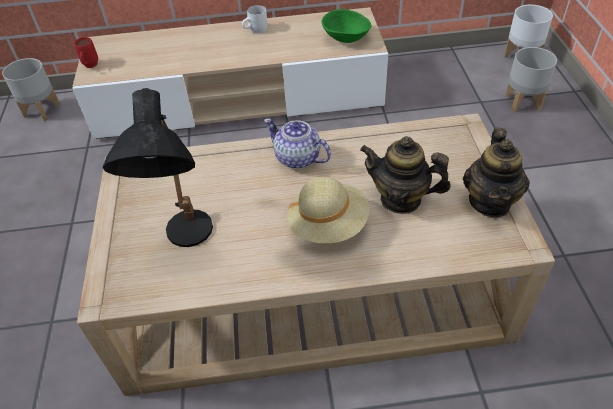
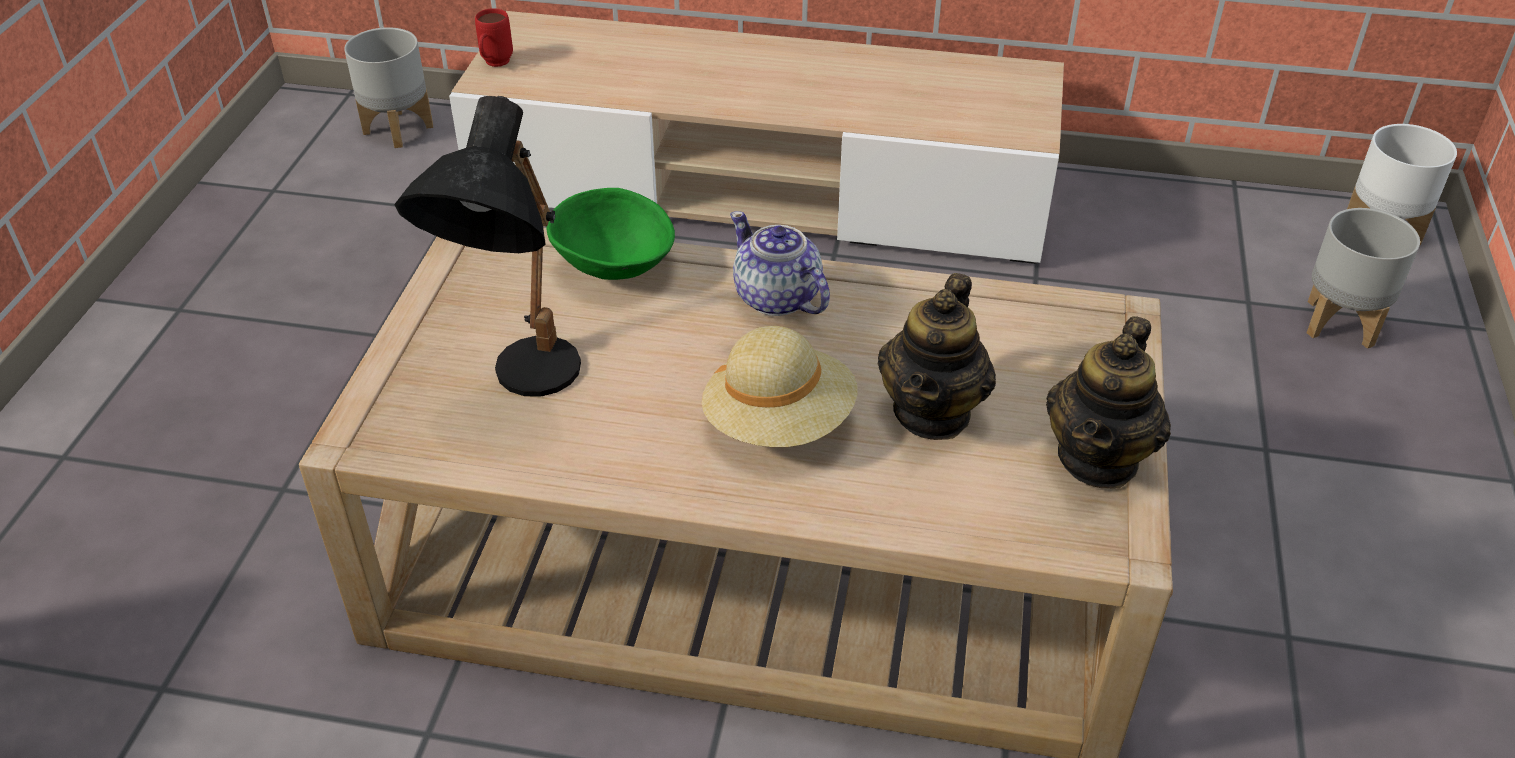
camera: 15 degrees right, 5 degrees down
white mug [242,5,268,33] -> none
green bowl [322,9,371,43] -> green bowl moved to [546,188,675,280]
teapot [360,136,451,214] -> teapot turned 105 degrees counterclockwise [878,273,996,440]

